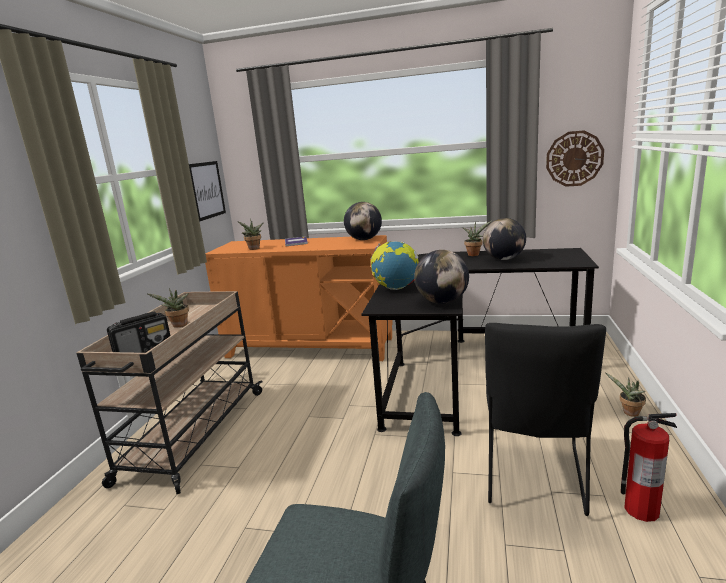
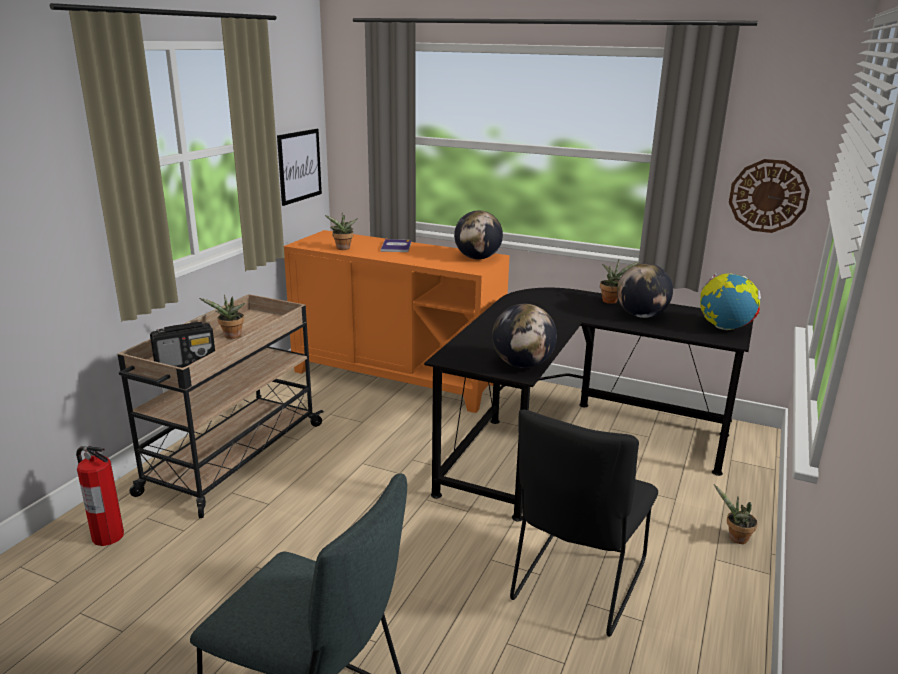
camera: 10 degrees right, 5 degrees up
globe [370,241,419,290] -> globe moved to [700,273,761,330]
fire extinguisher [621,413,677,522] -> fire extinguisher moved to [76,446,124,546]

